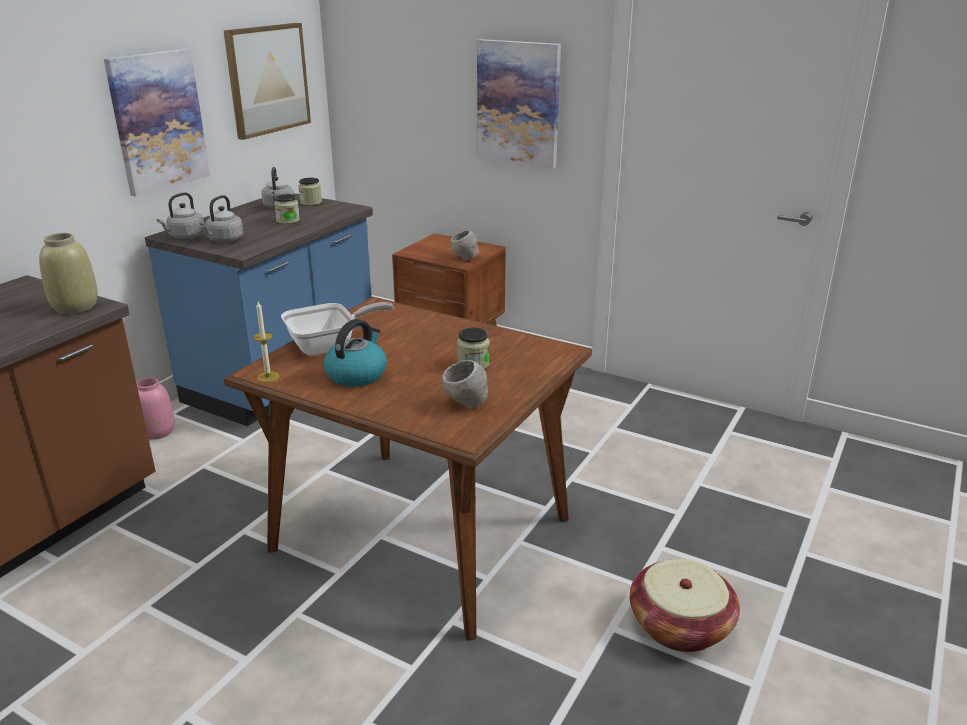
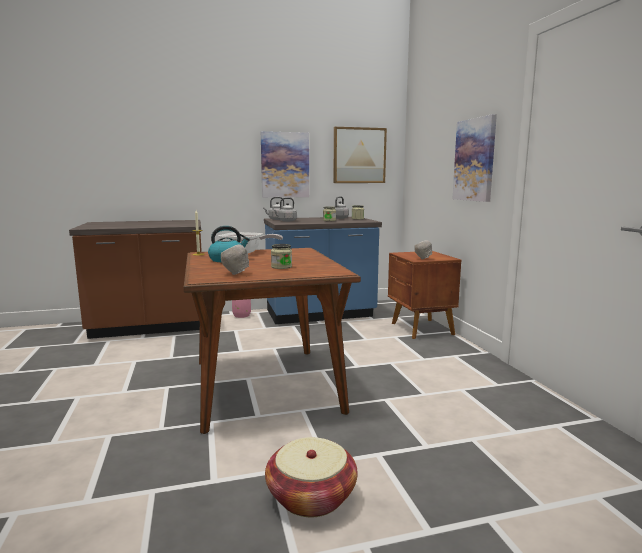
camera: 45 degrees right, 15 degrees down
beige vase [39,233,98,314] -> none

